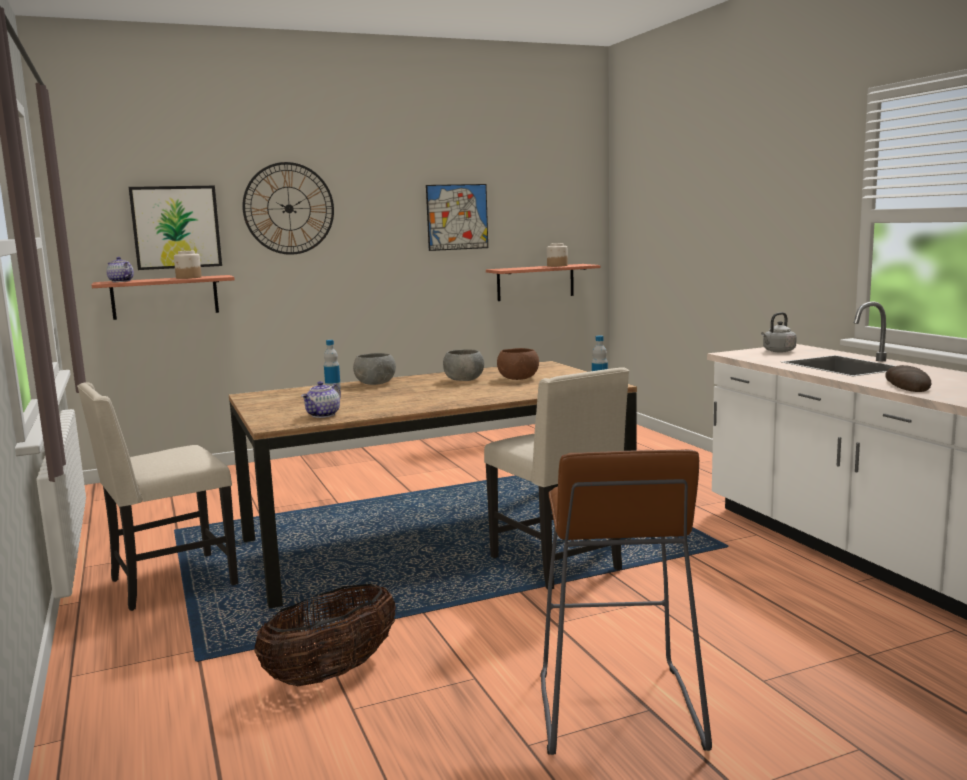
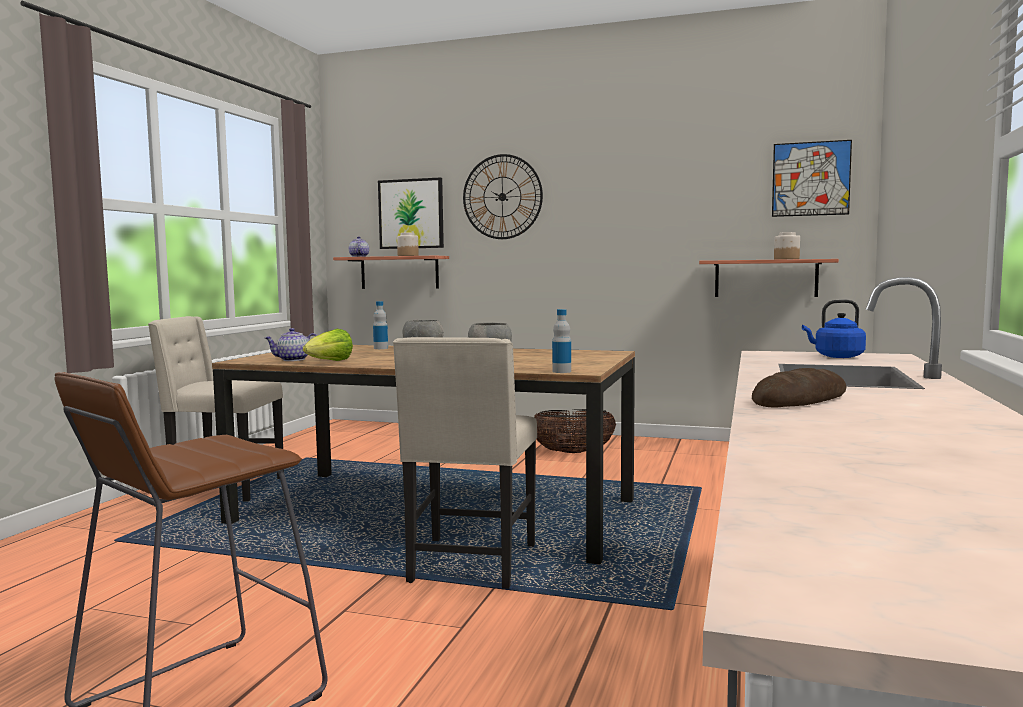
camera: 40 degrees right, 5 degrees down
basket [254,584,396,686] -> basket moved to [534,409,616,453]
picture [426,184,488,251] -> picture moved to [772,140,852,217]
brown bowl [497,348,539,380] -> none
grey kettle [761,312,797,352] -> blue kettle [802,299,866,358]
none -> lettuce [303,329,353,361]

